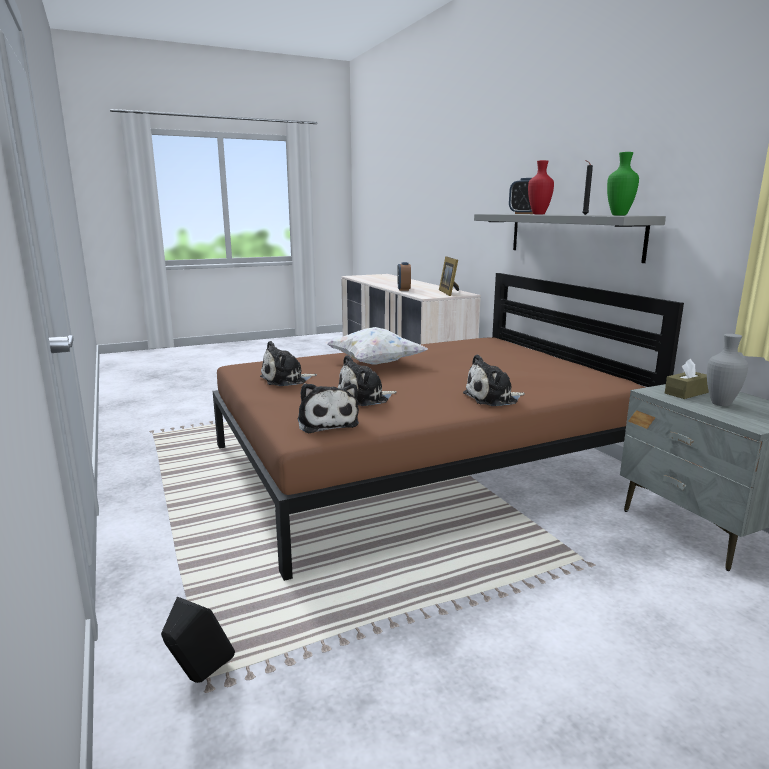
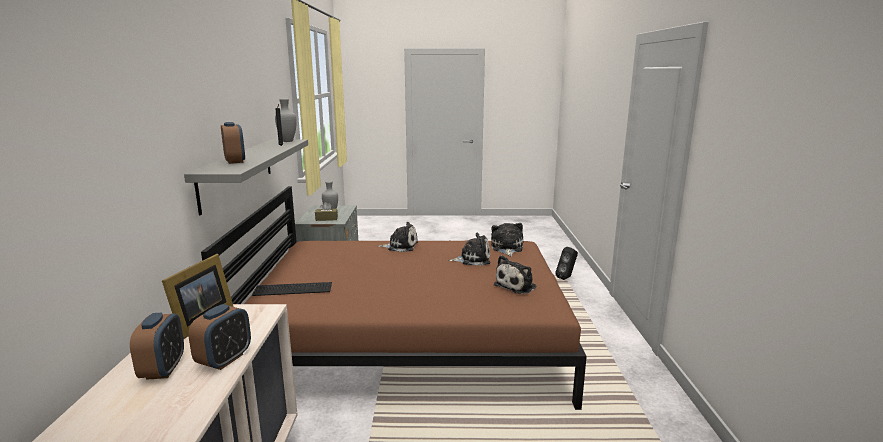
camera: 155 degrees left, 0 degrees up
plush toy [260,341,317,386] -> plush toy turned 135 degrees clockwise [494,255,536,294]
white pillow [325,327,428,365] -> none
red vase [528,160,554,214] -> none
green vase [607,152,639,215] -> grey vase [275,99,297,142]
none -> alarm clock [130,313,184,380]
none -> keyboard [252,282,332,296]

